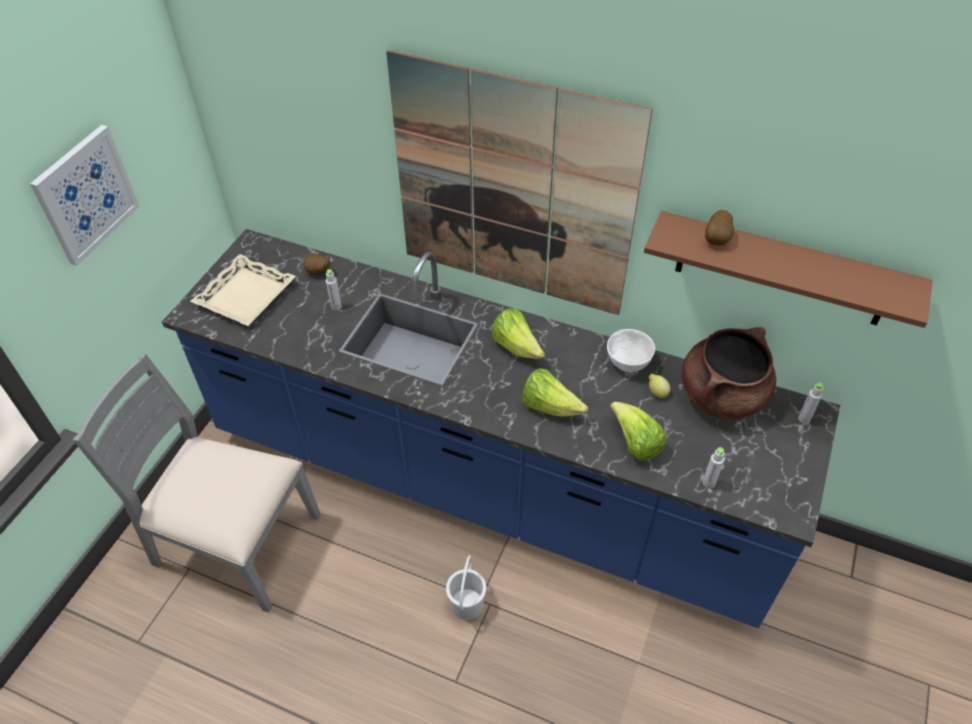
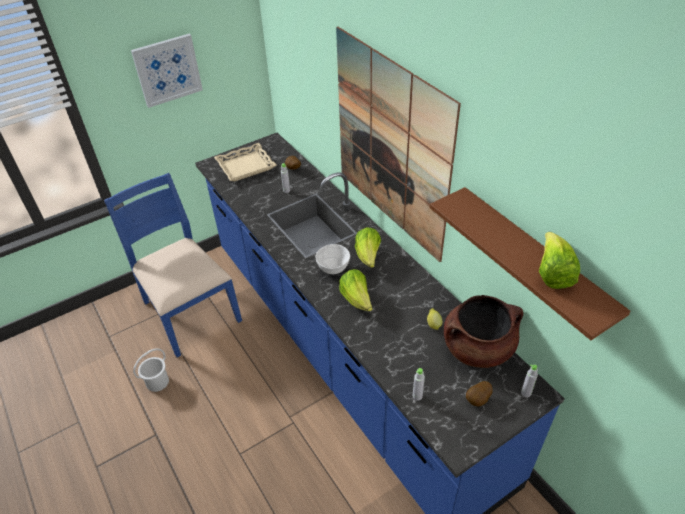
camera: 35 degrees right, 5 degrees down
grey chair [73,354,321,613] -> blue chair [104,173,242,358]
white bucket [446,556,486,620] -> white bucket moved to [133,348,169,392]
white bowl [607,329,655,372] -> white bowl moved to [315,244,350,274]
lettuce [610,402,667,461] -> lettuce moved to [539,232,580,289]
potato [705,210,734,246] -> potato moved to [466,381,493,407]

